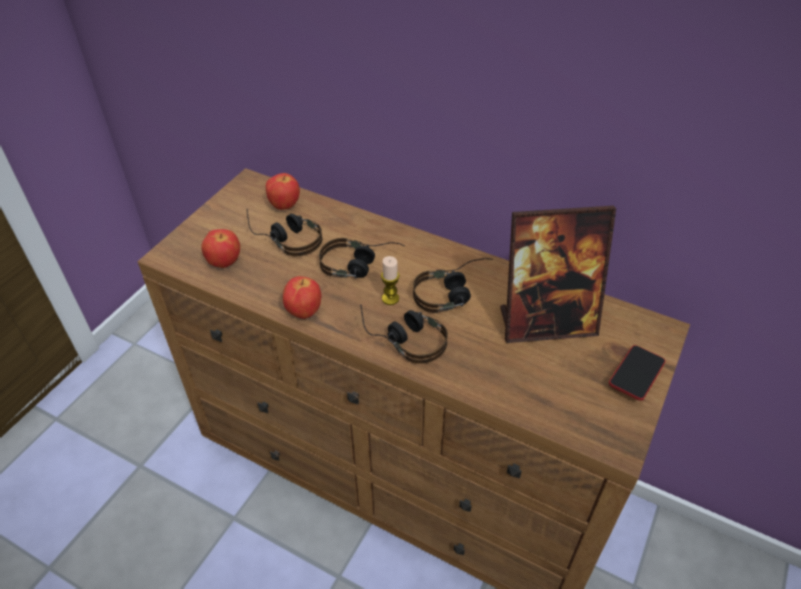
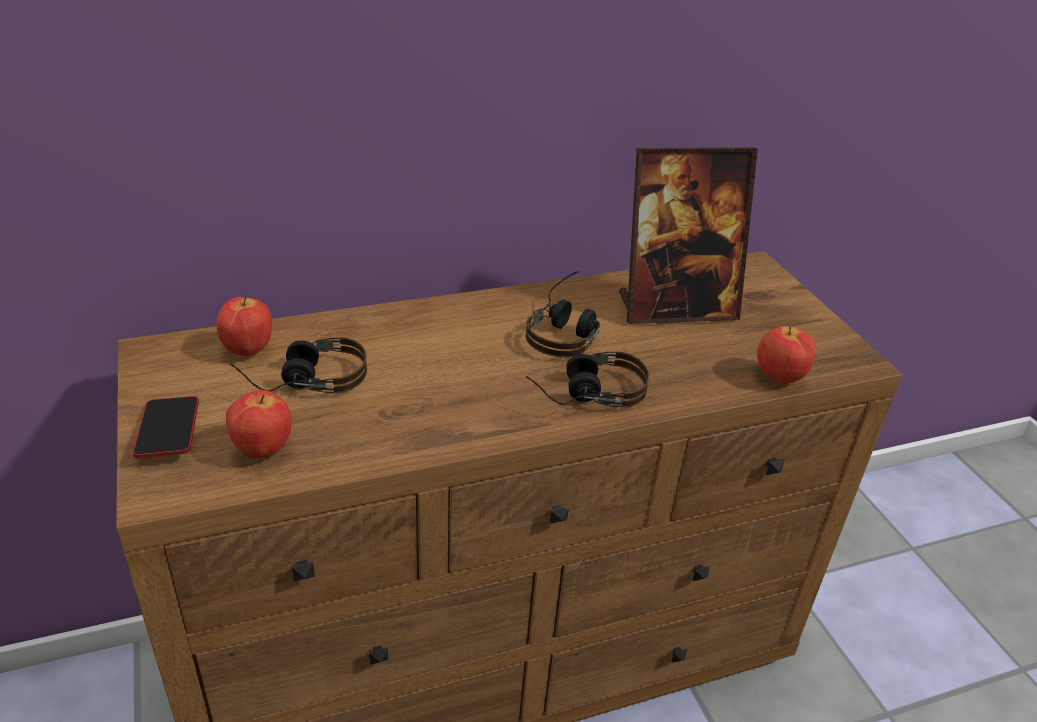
camera: 50 degrees left, 10 degrees down
apple [283,276,322,319] -> apple moved to [757,325,816,384]
headphones [319,238,405,279] -> none
candle [381,256,400,305] -> none
picture frame [500,206,616,343] -> picture frame turned 45 degrees clockwise [619,147,758,324]
phone [609,345,665,401] -> phone moved to [133,396,199,458]

